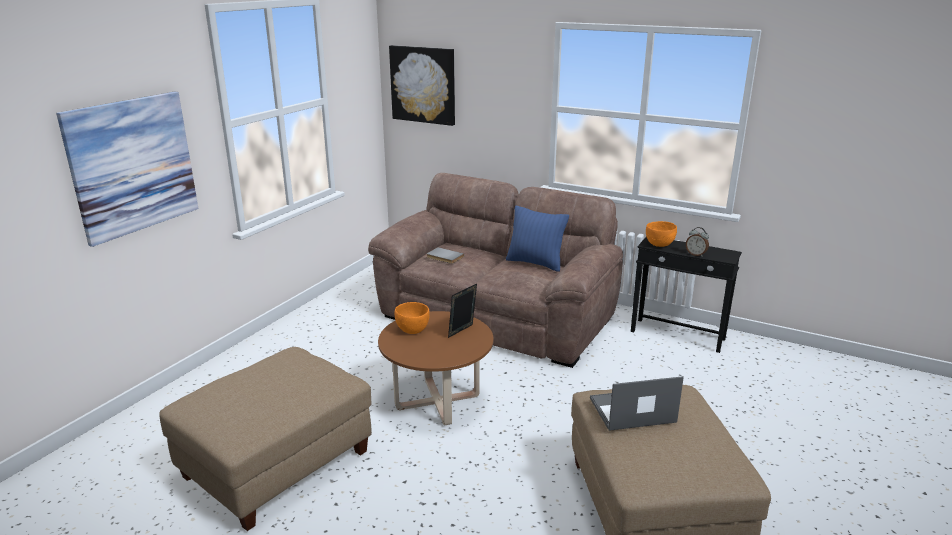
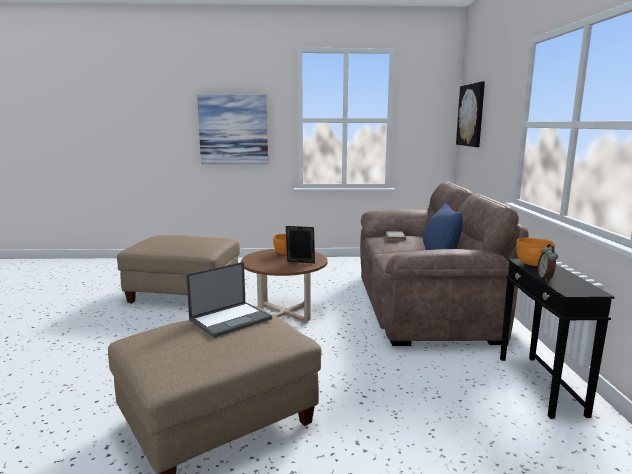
camera: 60 degrees right, 10 degrees down
laptop [590,376,684,431] -> laptop turned 90 degrees clockwise [186,262,272,338]

